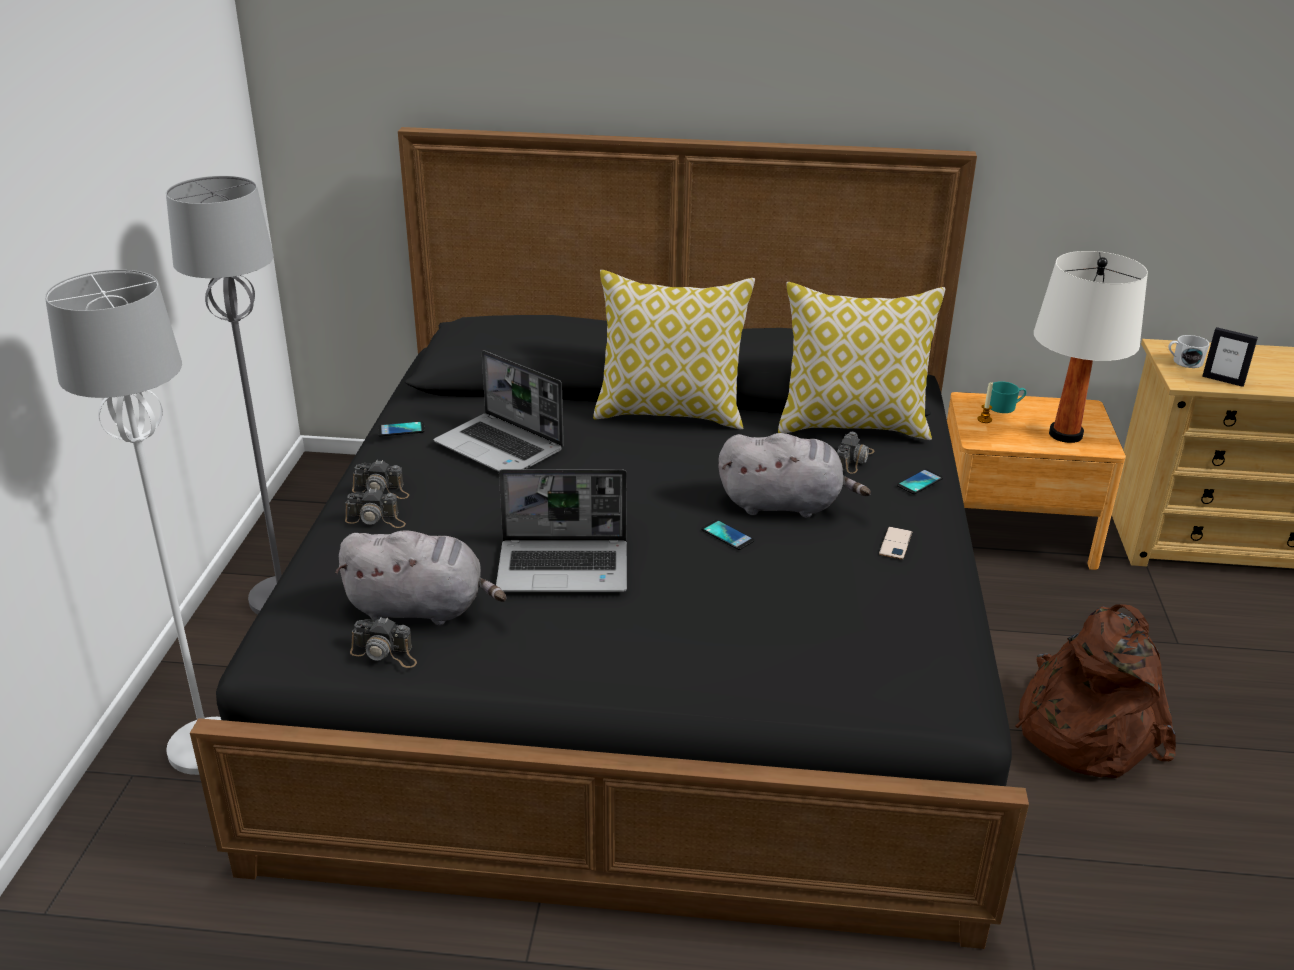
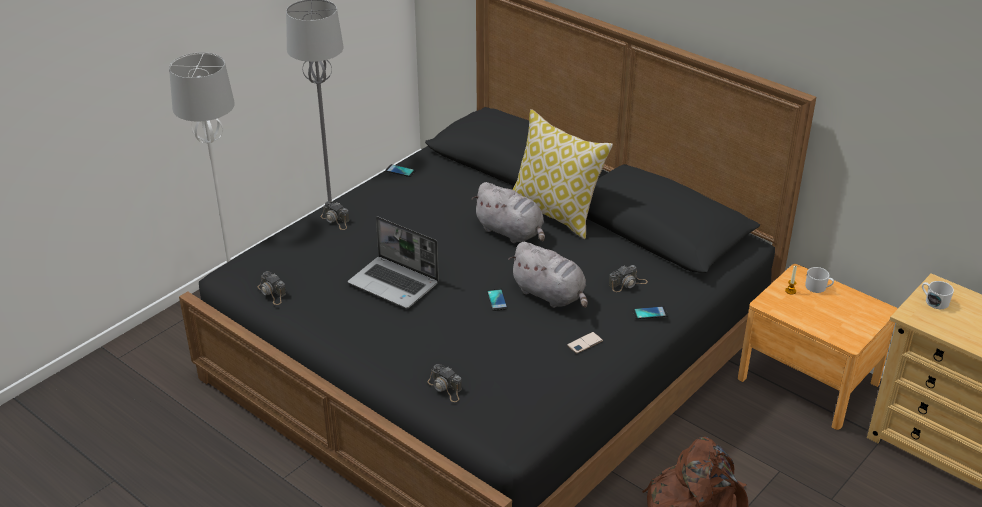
camera: 35 degrees right, 5 degrees up
grey plush toy [335,531,506,625] -> grey plush toy moved to [472,182,545,243]
camera [352,460,409,499] -> camera moved to [427,364,462,402]
laptop [433,350,564,472] -> none
pillow [778,282,946,440] -> none
turquoise mug [990,381,1026,413] -> white mug [805,267,834,293]
white table lamp [1034,251,1148,443] -> none
picture frame [1202,327,1258,387] -> none

